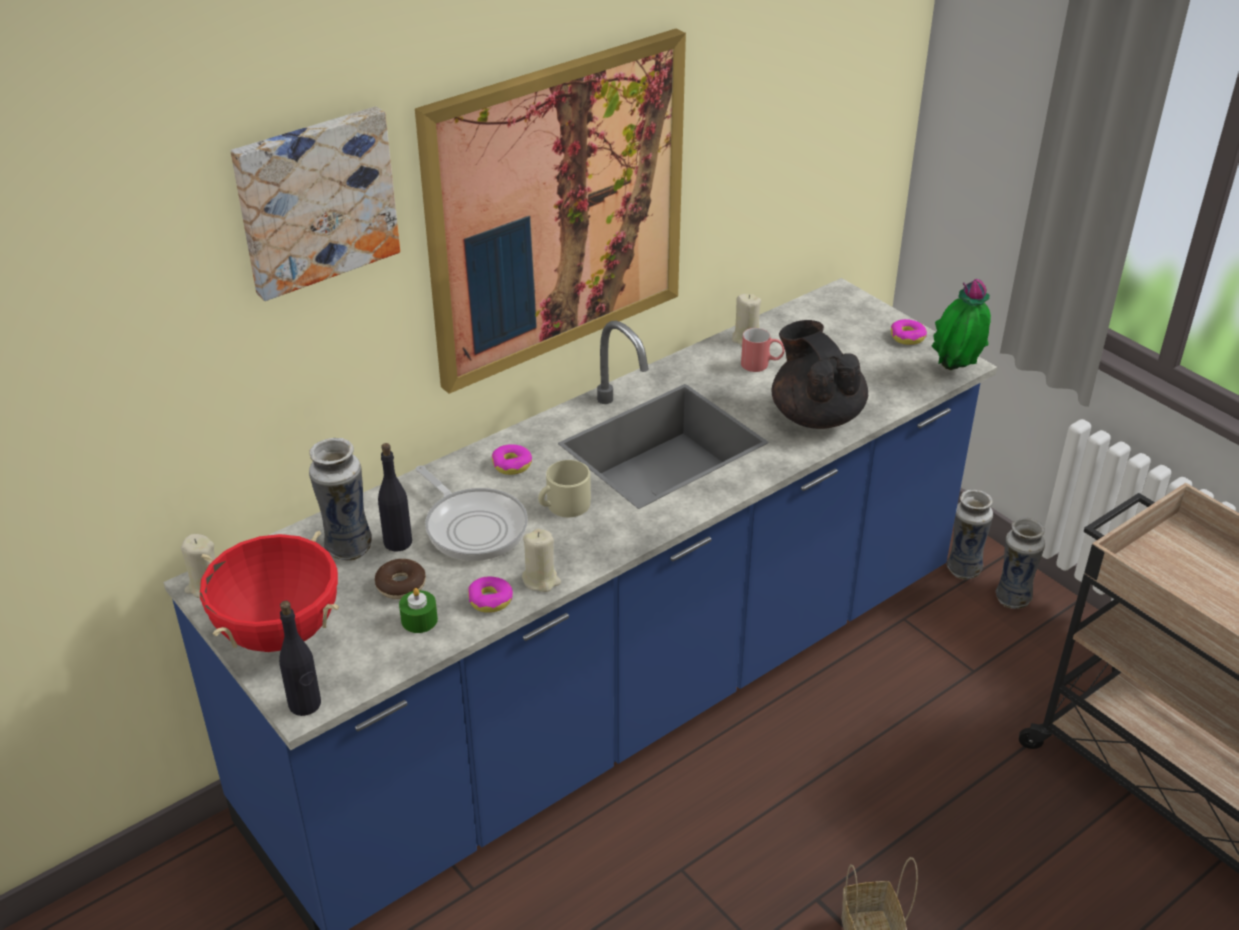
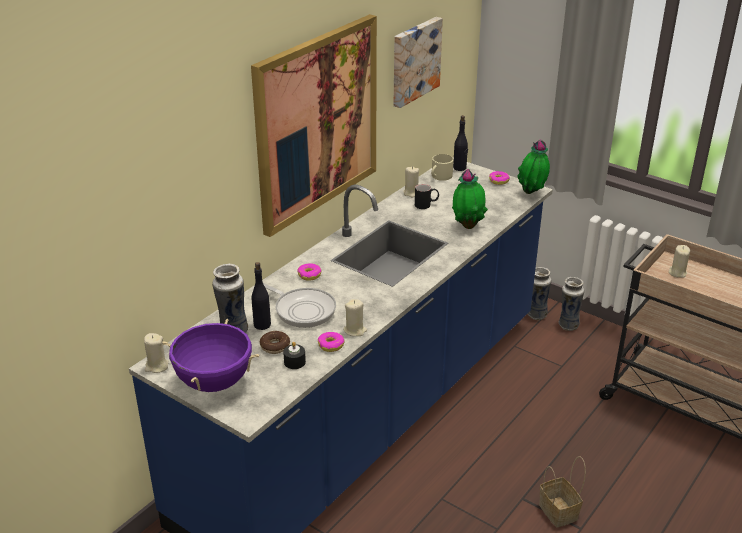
camera: 15 degrees left, 5 degrees down
red cooking pot [200,531,339,652] -> purple cooking pot [162,319,259,392]
picture [231,106,400,301] -> picture moved to [394,17,443,108]
black bottle [279,601,321,716] -> black bottle moved to [453,115,468,171]
green candle [399,588,438,633] -> black candle [283,342,306,369]
beige mug [538,460,591,517] -> beige mug moved to [431,154,454,181]
red mug [741,328,785,372] -> black mug [415,184,439,209]
black teapot [772,320,868,429] -> potted plant [452,169,488,229]
none -> beige candle [669,245,690,278]

